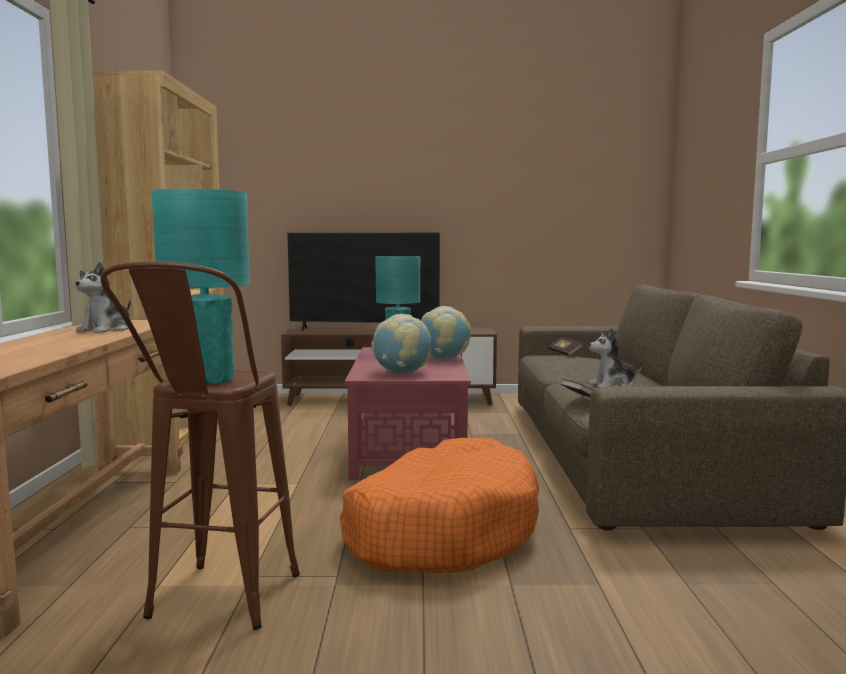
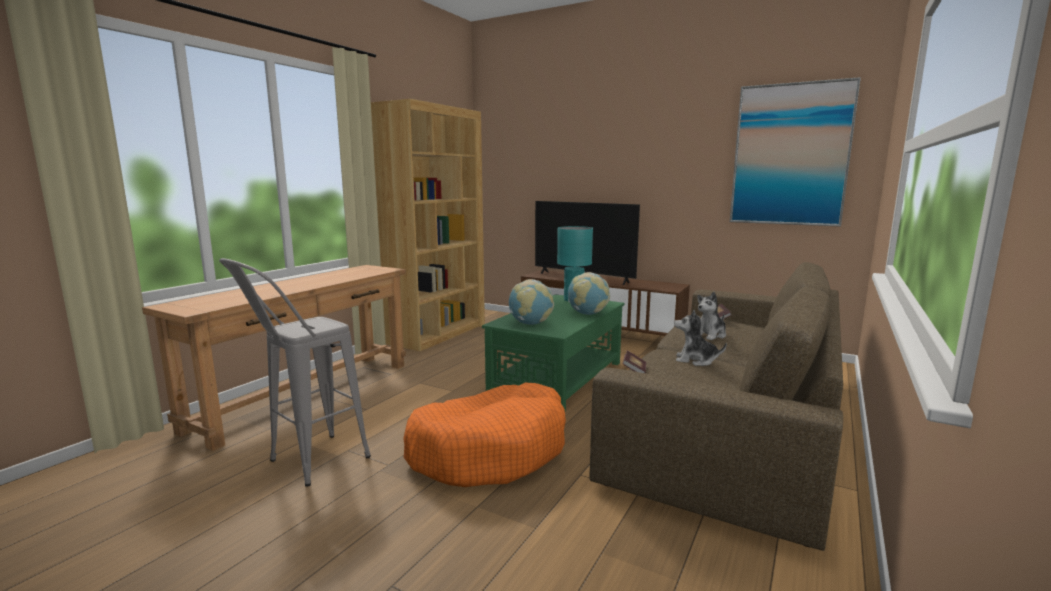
camera: 30 degrees right, 5 degrees up
plush toy [75,262,131,333] -> plush toy moved to [697,292,726,340]
brown stool [100,261,300,630] -> grey stool [219,258,371,487]
turquoise table lamp [152,189,250,384] -> none
red coffee table [345,347,471,480] -> green coffee table [482,294,624,411]
none -> picture [730,77,861,227]

